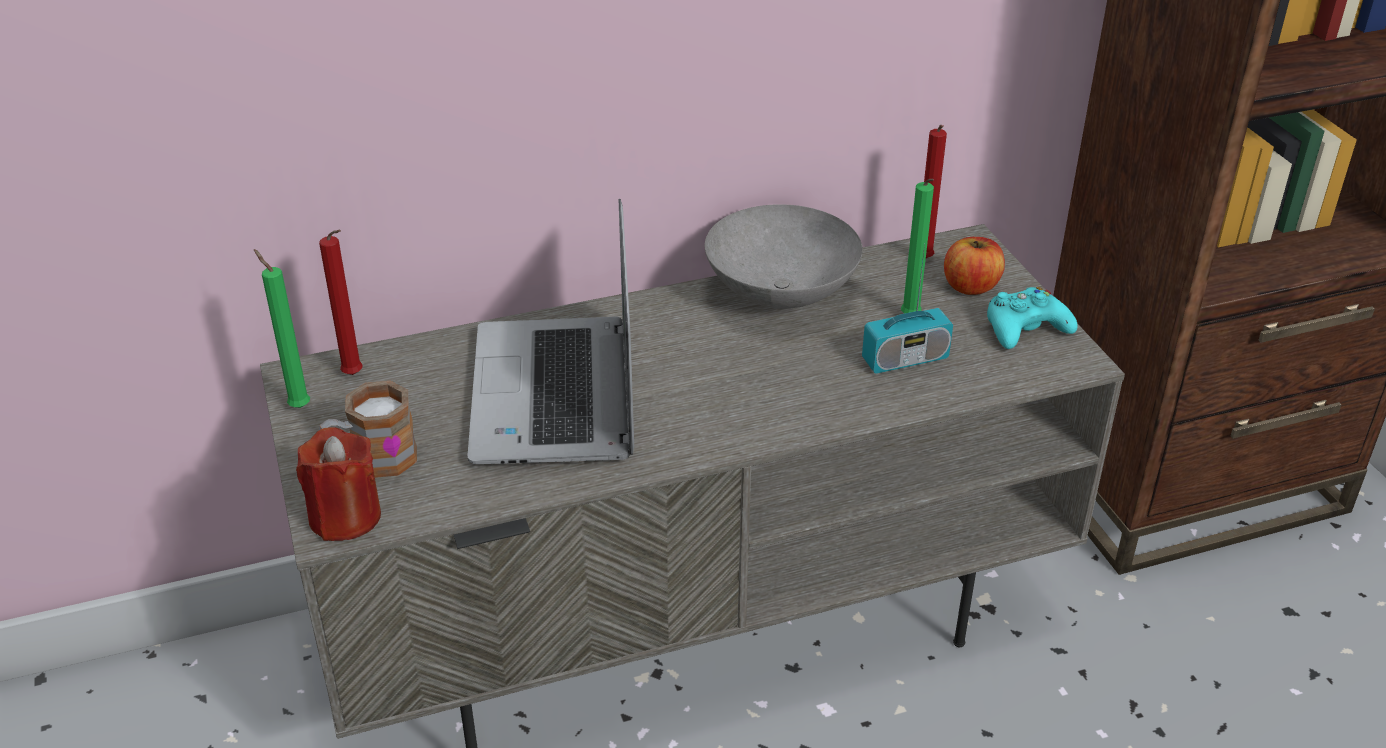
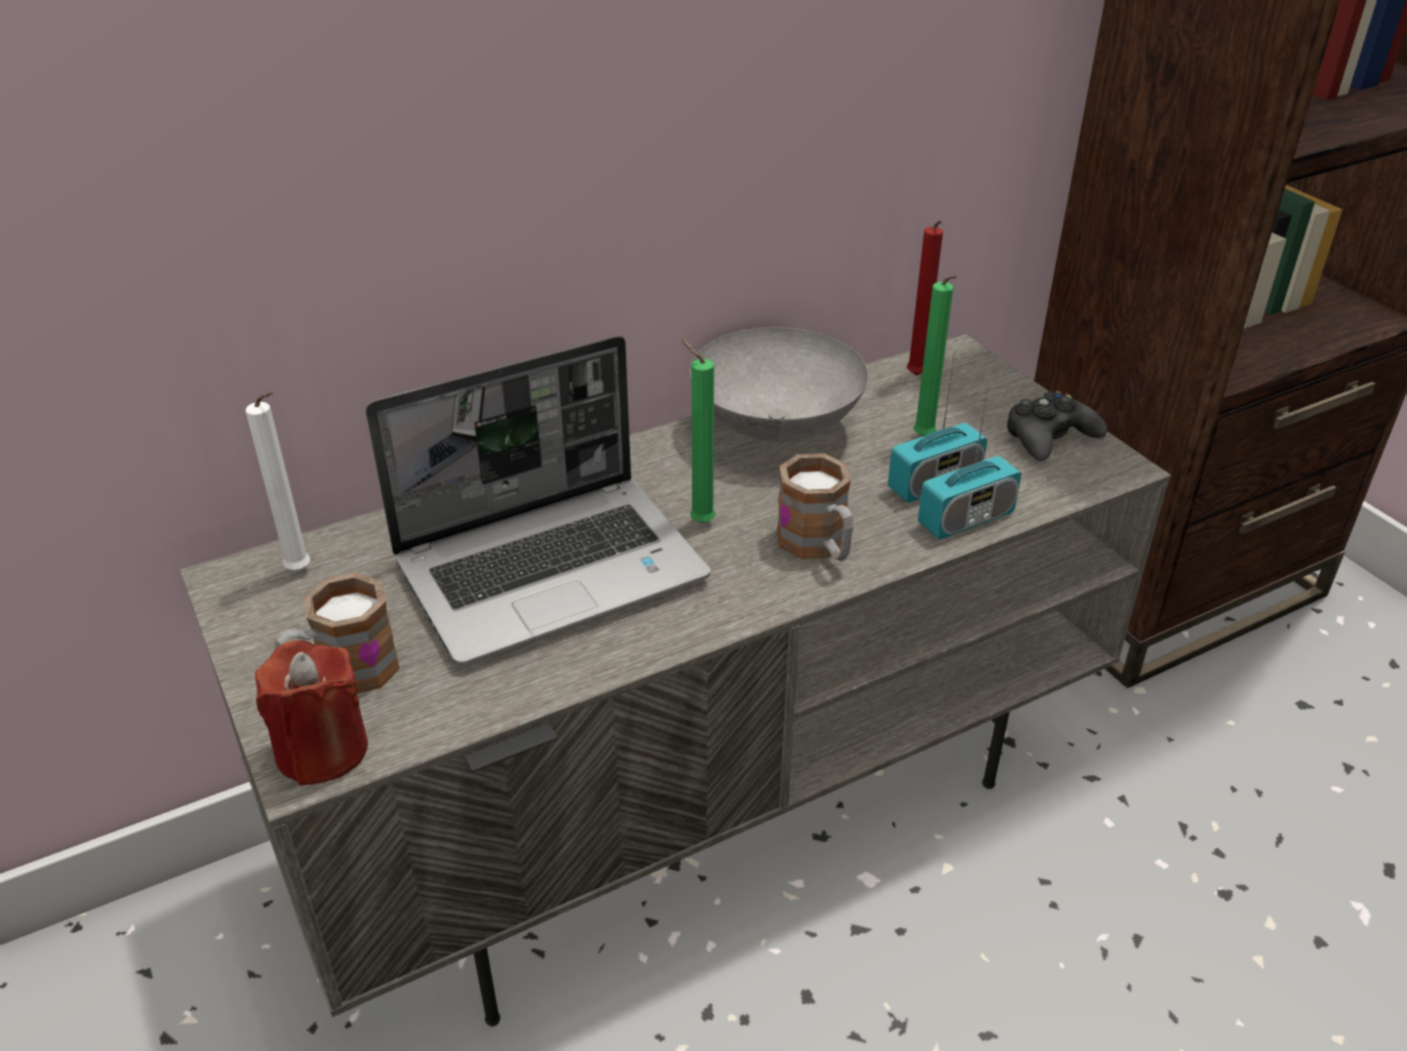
camera: 10 degrees left, 0 degrees up
green candle [254,249,310,408] -> green candle moved to [681,339,716,523]
red candle [319,230,363,375] -> white candle [246,392,310,570]
laptop [467,199,634,464] -> laptop turned 105 degrees counterclockwise [366,336,711,665]
apple [944,237,1005,295] -> none
turquoise game controller [987,287,1078,349] -> black game controller [1007,391,1107,461]
none -> mug [777,453,854,561]
none -> radio [918,381,1021,540]

